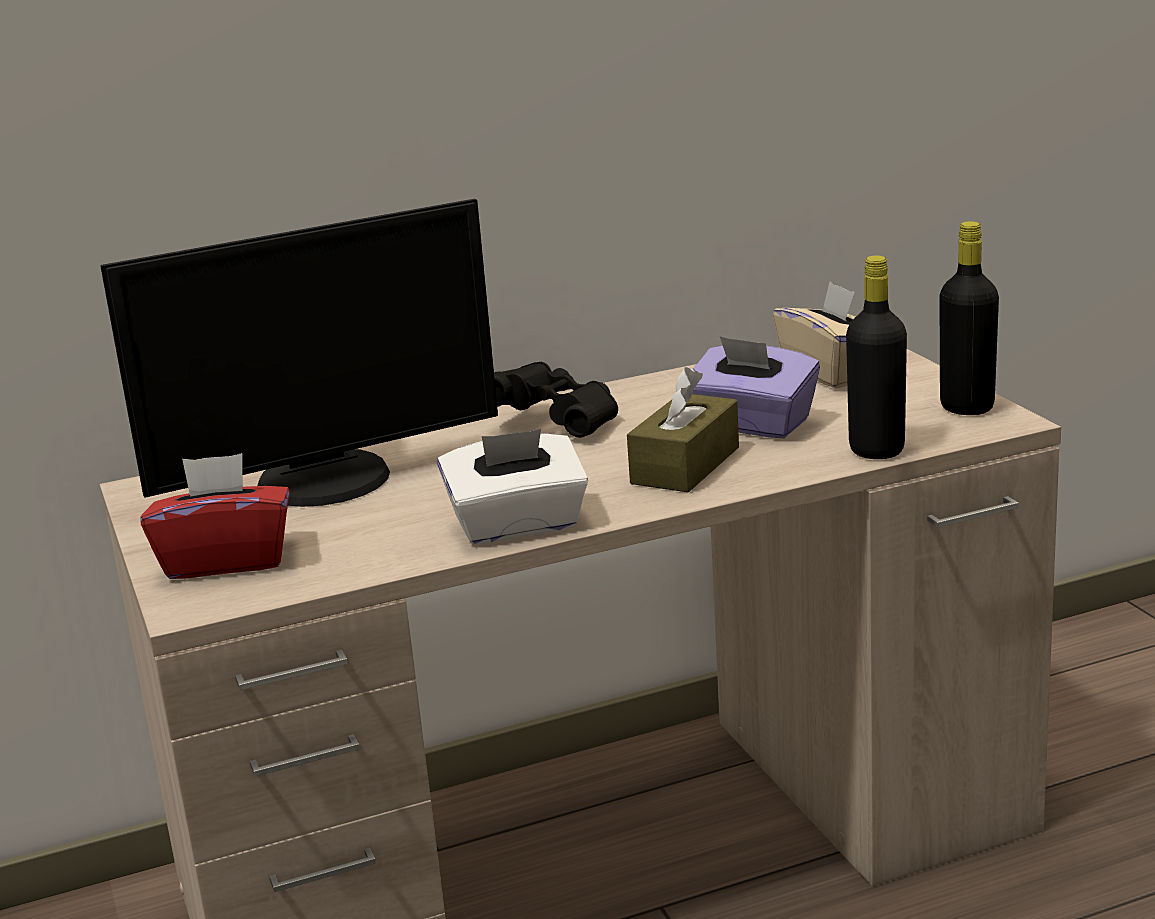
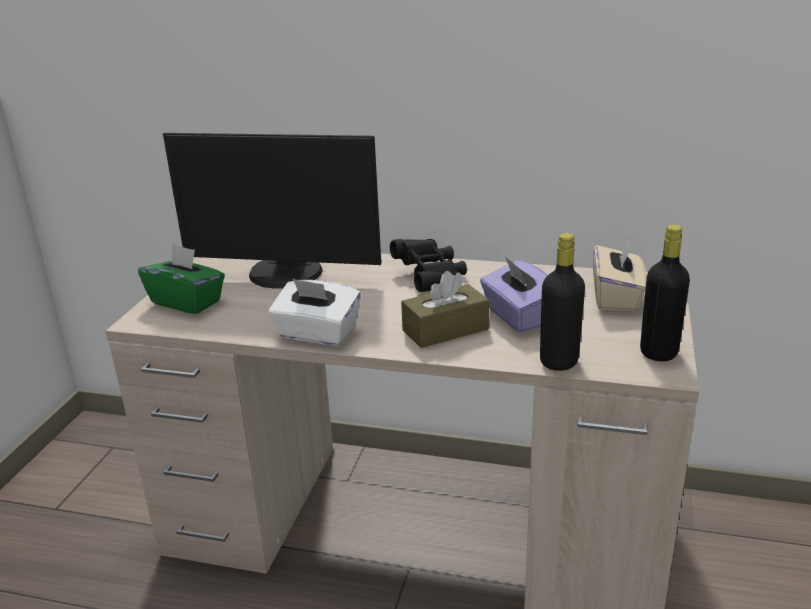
camera: 35 degrees right, 5 degrees up
red tissue box [140,453,290,579] -> green tissue box [138,244,225,314]

